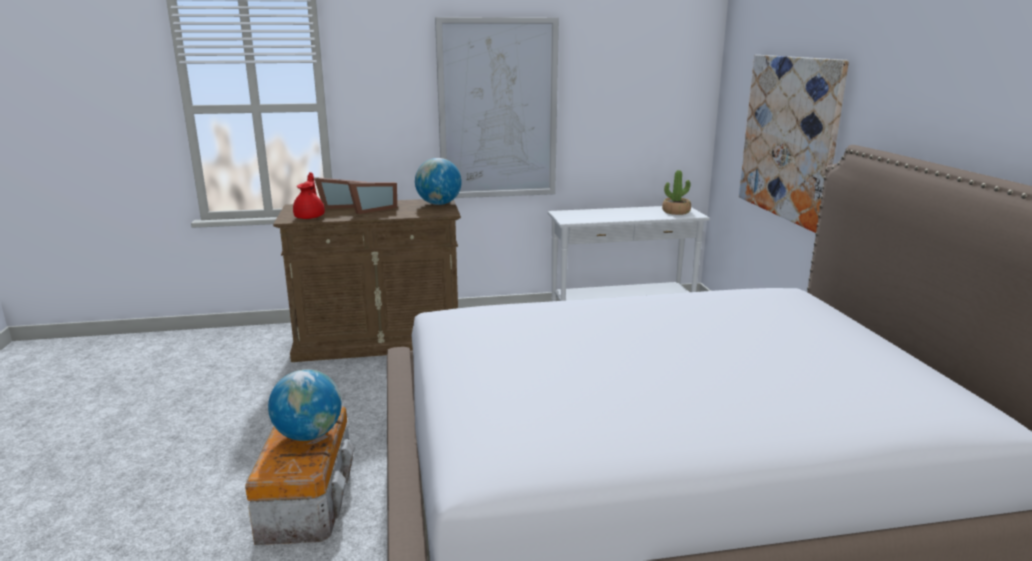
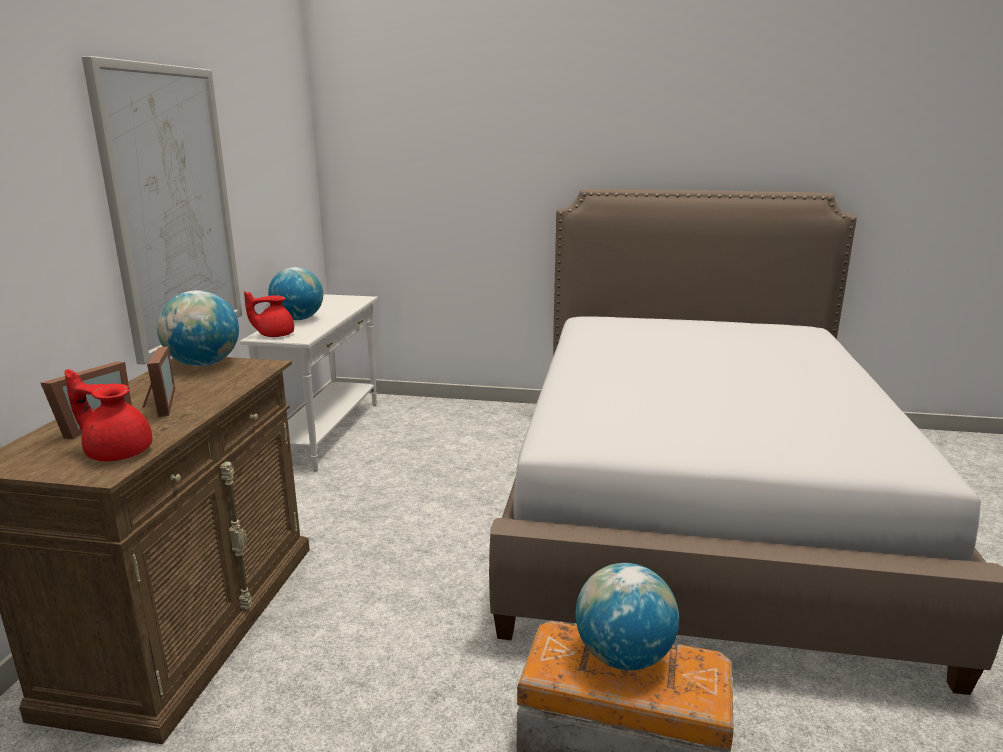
camera: 70 degrees left, 0 degrees up
potted plant [662,170,691,215] -> none
picture [739,55,849,233] -> none
none -> red teapot [244,291,294,337]
none -> globe [268,267,323,320]

